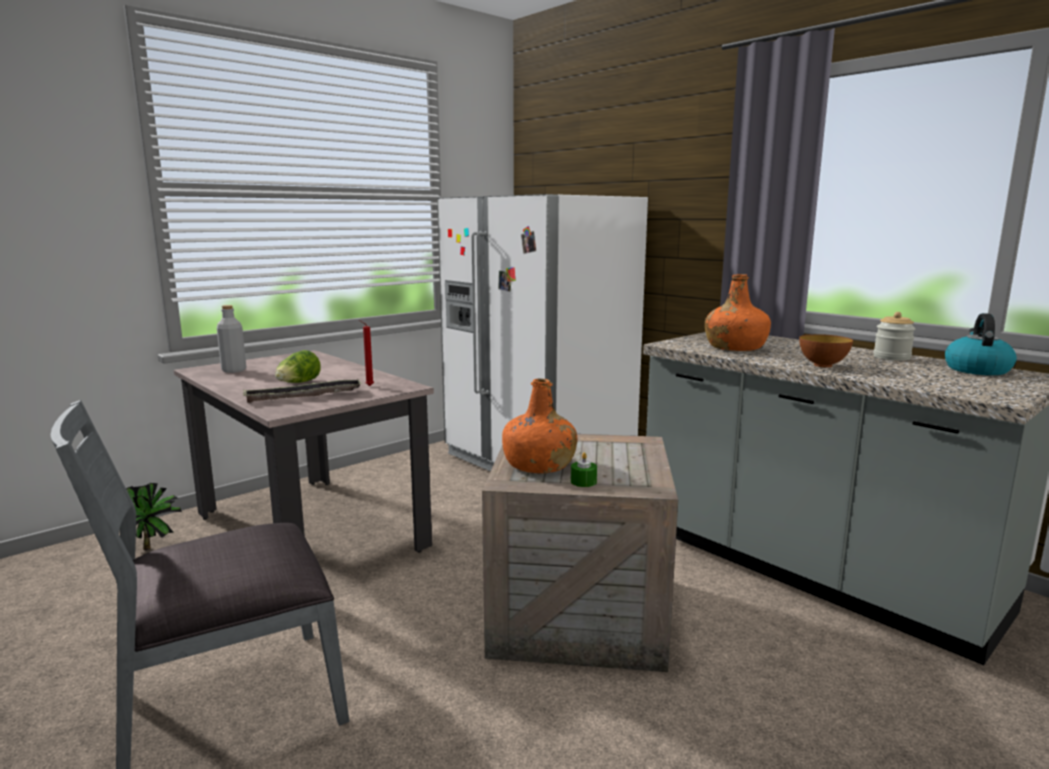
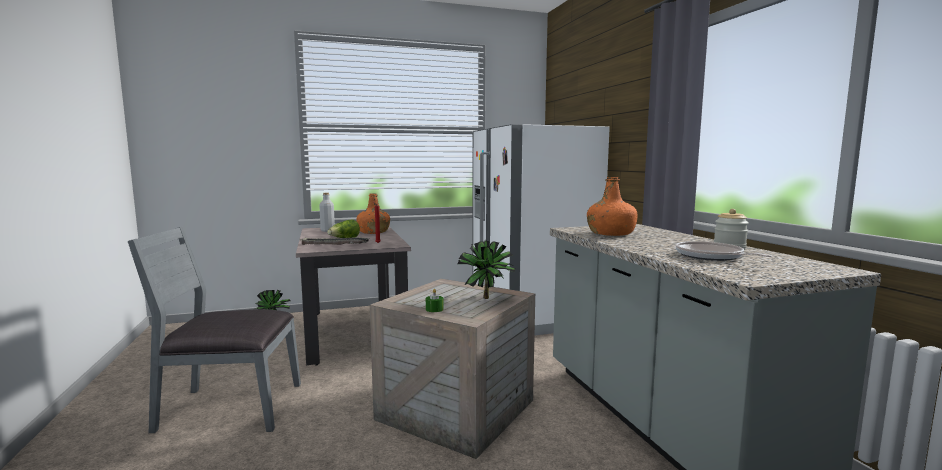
camera: 25 degrees right, 5 degrees down
orange bottle [502,379,577,473] -> orange bottle moved to [356,193,390,234]
bowl [799,334,853,368] -> none
kettle [945,313,1017,375] -> none
none -> potted plant [457,240,515,299]
none -> frying pan [675,241,772,261]

